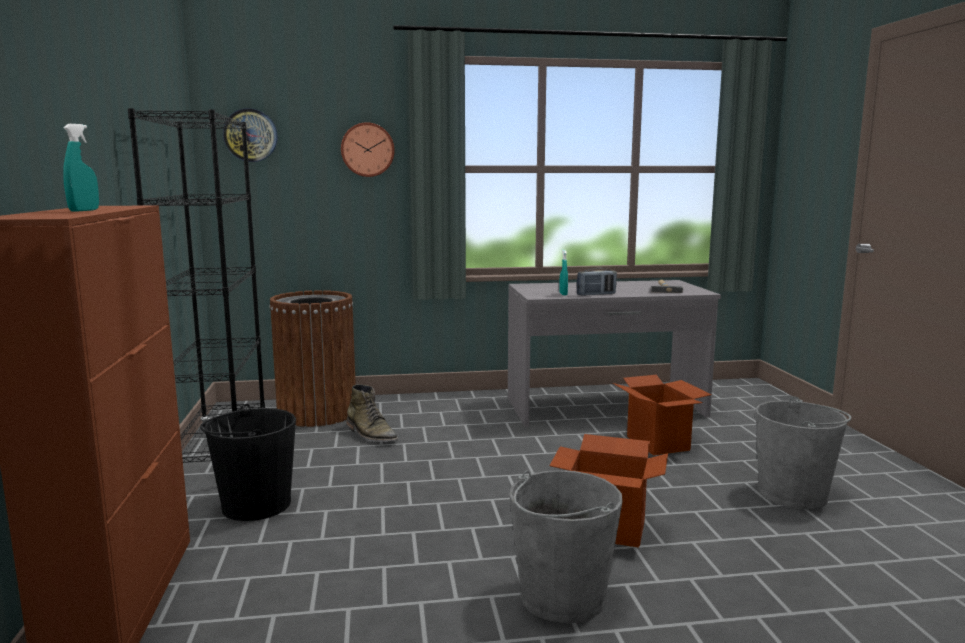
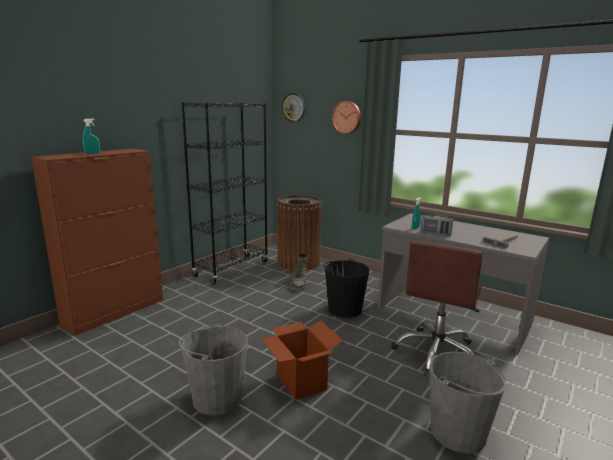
camera: 45 degrees right, 5 degrees up
black bucket [200,405,296,521] -> black bucket moved to [323,259,370,318]
cardboard box [613,375,712,455] -> brown office chair [391,241,482,377]

